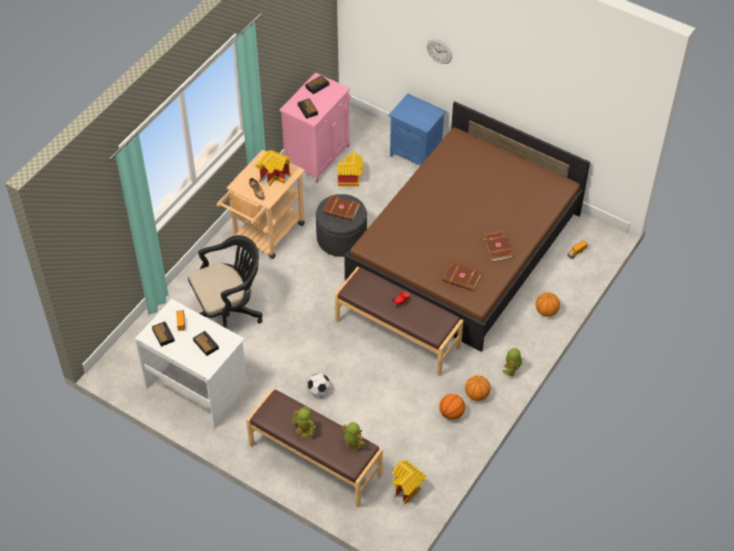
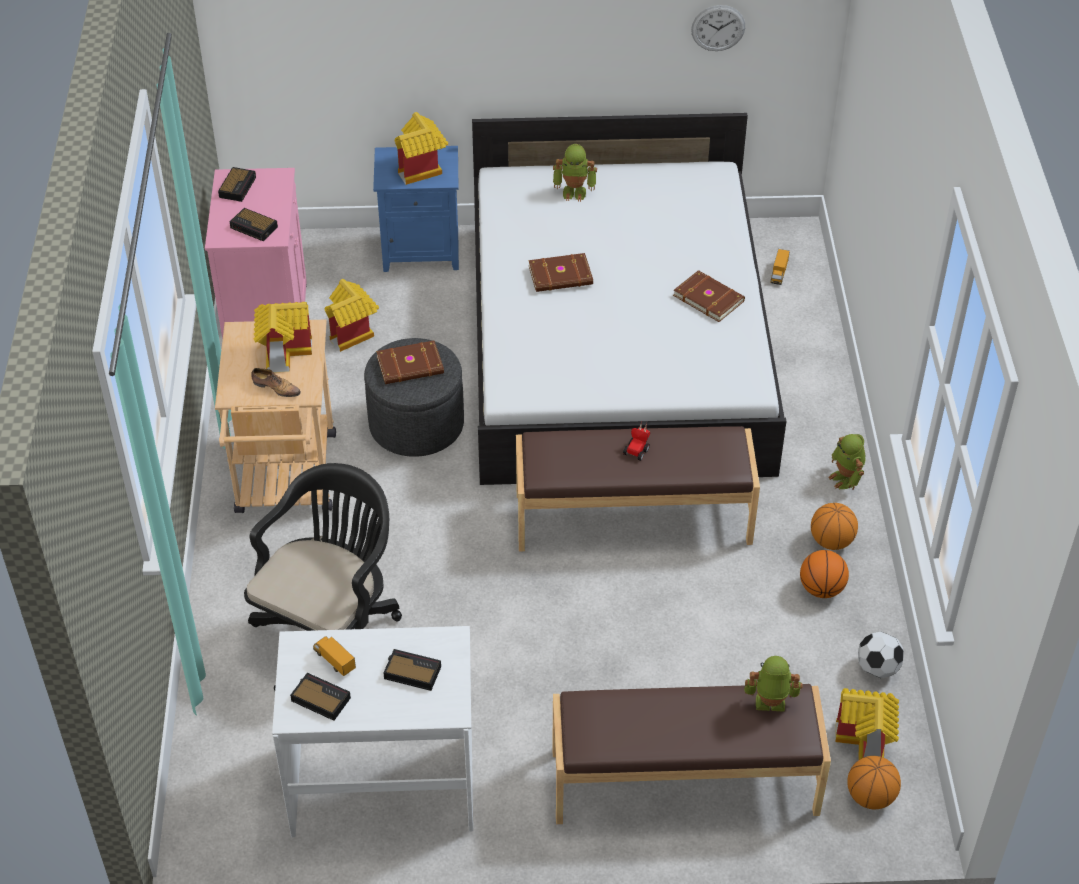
camera: 35 degrees left, 5 degrees down
toy robot [292,407,316,439] -> toy robot moved to [553,144,597,202]
football [308,373,330,397] -> football moved to [858,631,904,678]
brown bed [344,101,590,352] -> white bed [472,113,786,485]
wall clock [427,39,452,64] -> wall clock moved to [691,5,745,51]
brown book [442,262,482,291] -> brown book moved to [528,253,593,292]
basketball [536,292,560,317] -> basketball moved to [847,756,901,809]
none -> toy house [395,112,448,185]

